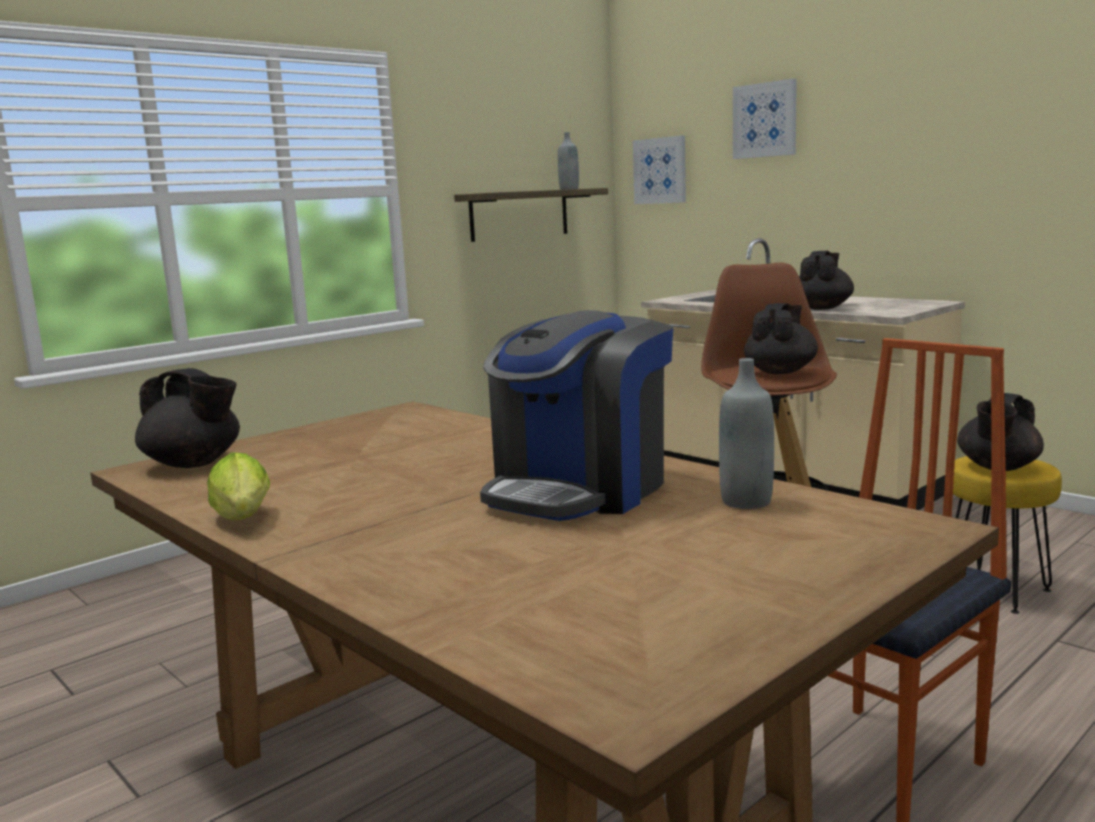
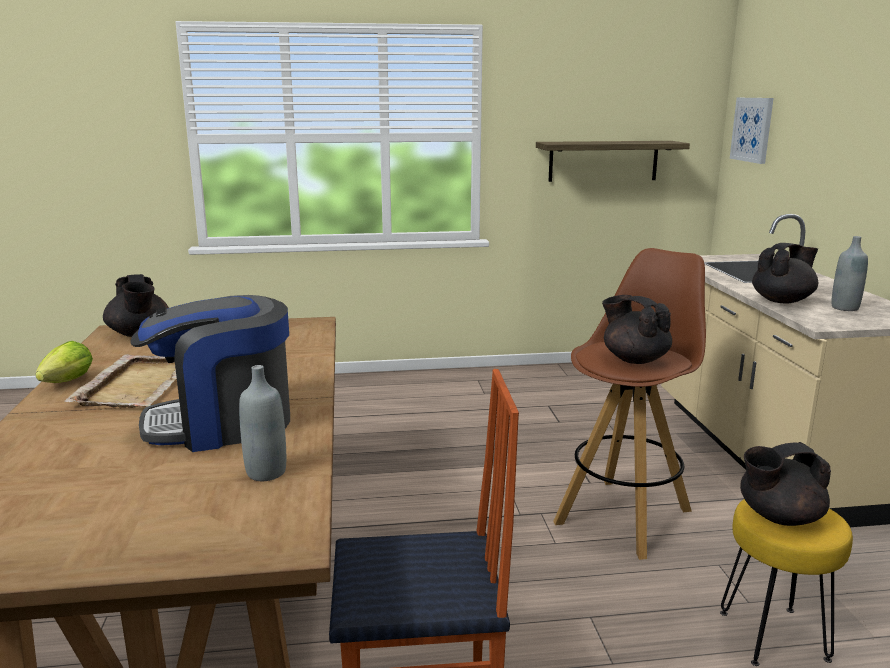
camera: 35 degrees right, 5 degrees up
grey bottle [558,132,579,190] -> grey bottle moved to [831,236,868,311]
picture [733,78,797,159] -> none
black teapot [744,303,818,374] -> black teapot turned 105 degrees counterclockwise [602,295,672,364]
none -> beige tray [64,354,177,408]

